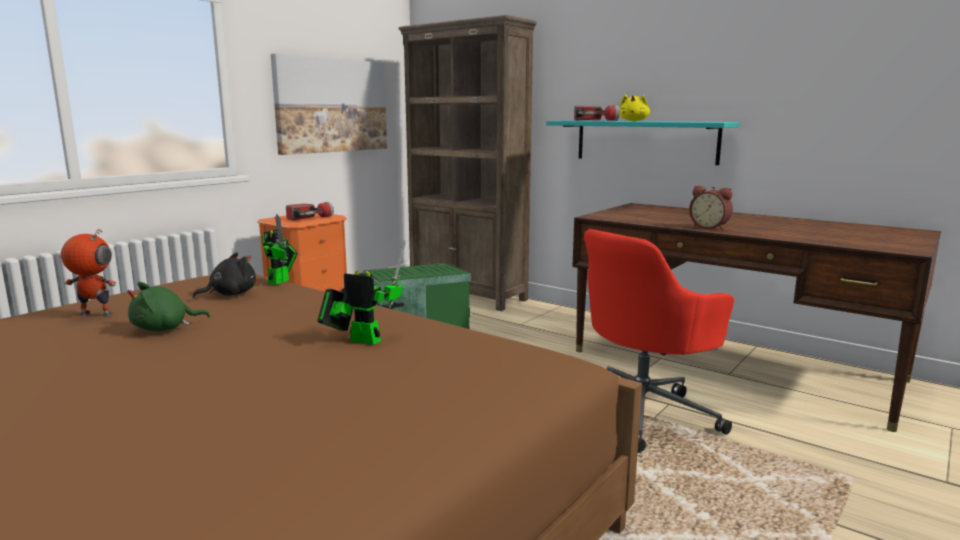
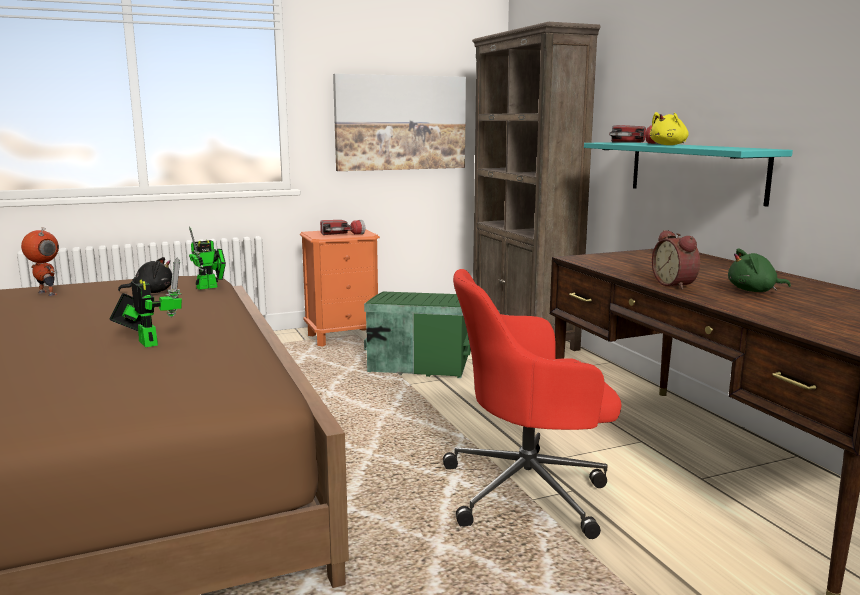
camera: 30 degrees right, 0 degrees up
green plush toy [127,282,210,331] -> green plush toy moved to [728,249,791,292]

